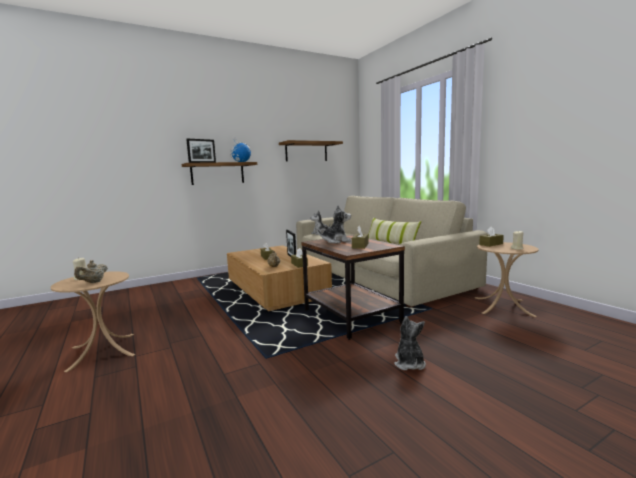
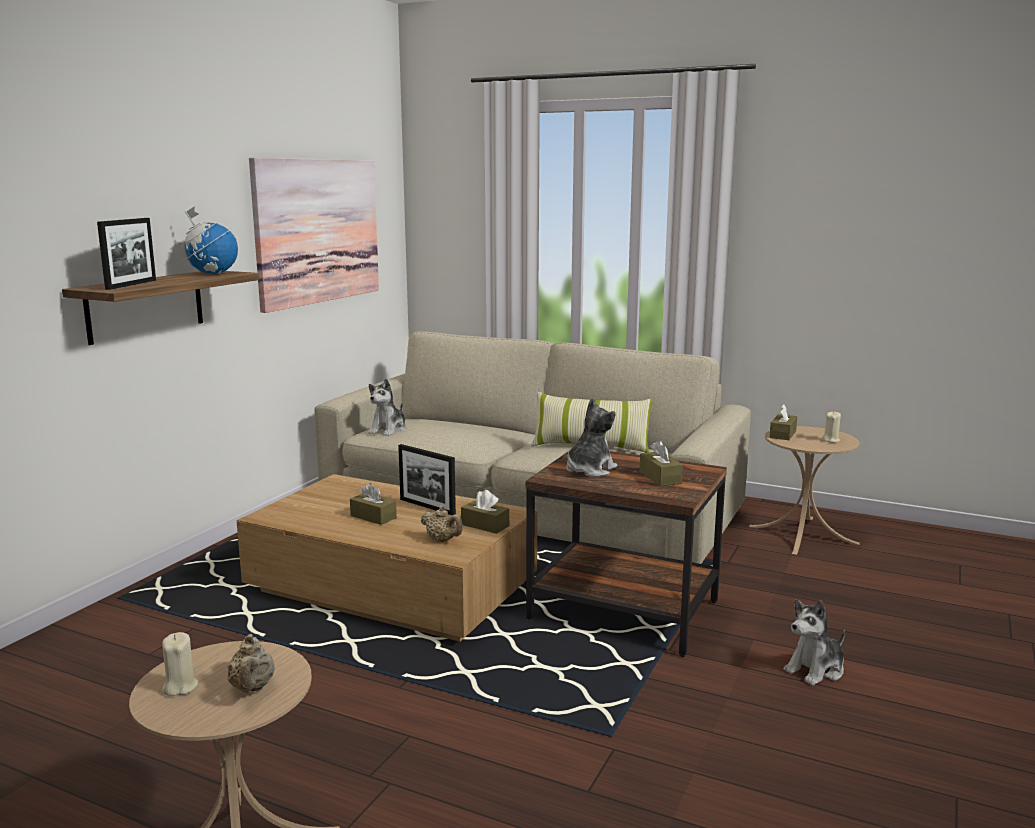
camera: 35 degrees left, 5 degrees up
shelf [279,140,343,161] -> picture [249,158,379,313]
plush toy [394,316,426,370] -> plush toy turned 90 degrees counterclockwise [784,599,845,686]

